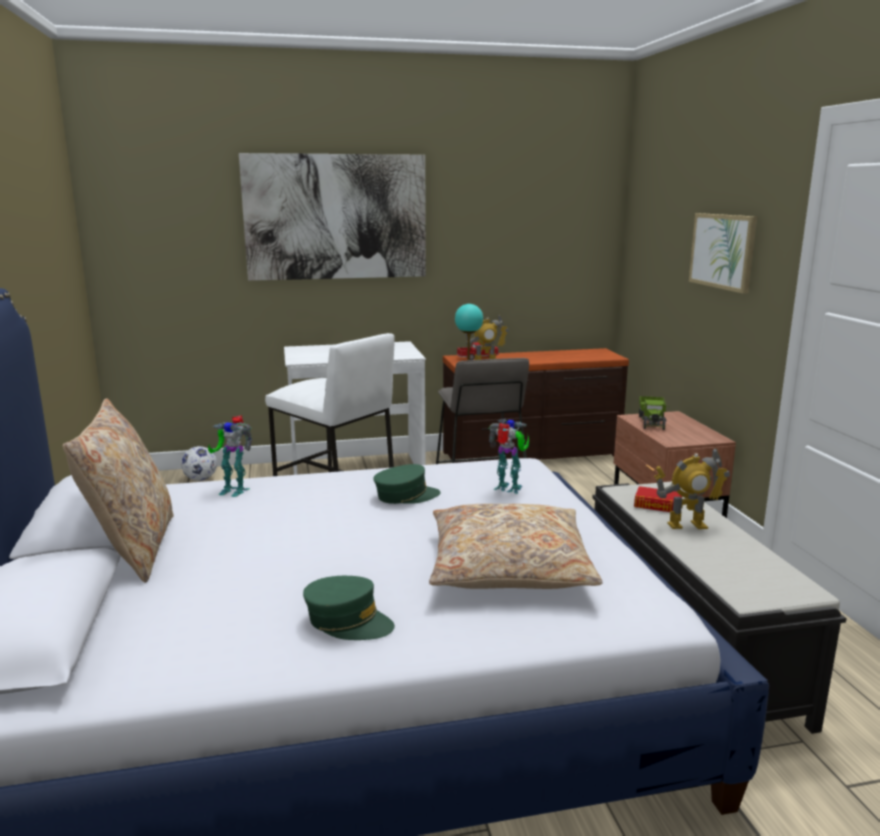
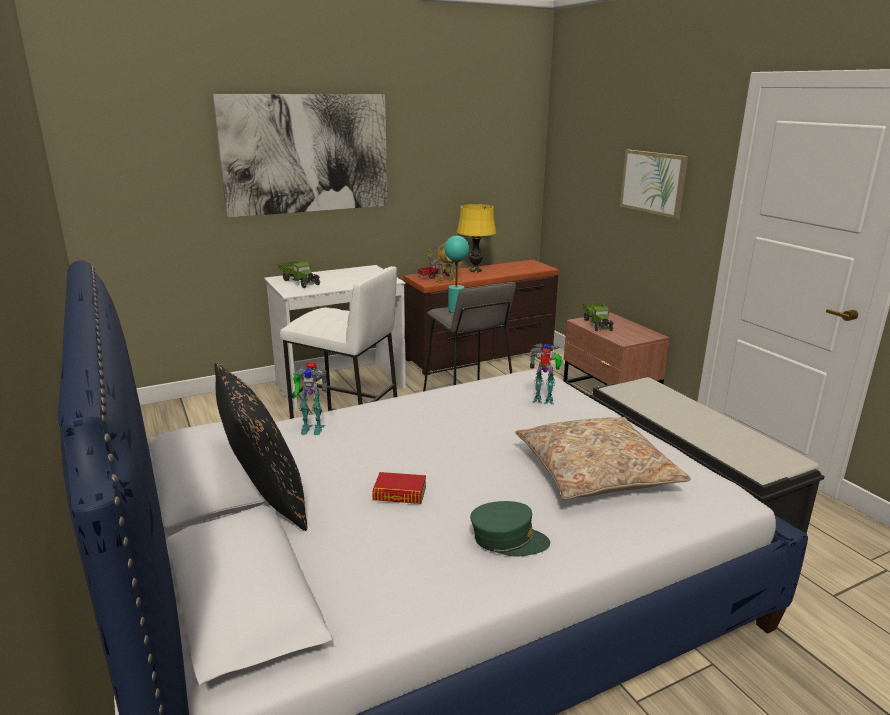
camera: 15 degrees left, 5 degrees up
beige pillow [62,398,174,583] -> black pillow [215,363,307,531]
football [181,446,217,481] -> none
green cap [373,464,441,504] -> none
book [634,486,682,512] -> book moved to [372,472,426,504]
toy robot [654,448,730,529] -> none
none -> toy truck [278,261,320,288]
none -> yellow table lamp [457,204,496,272]

